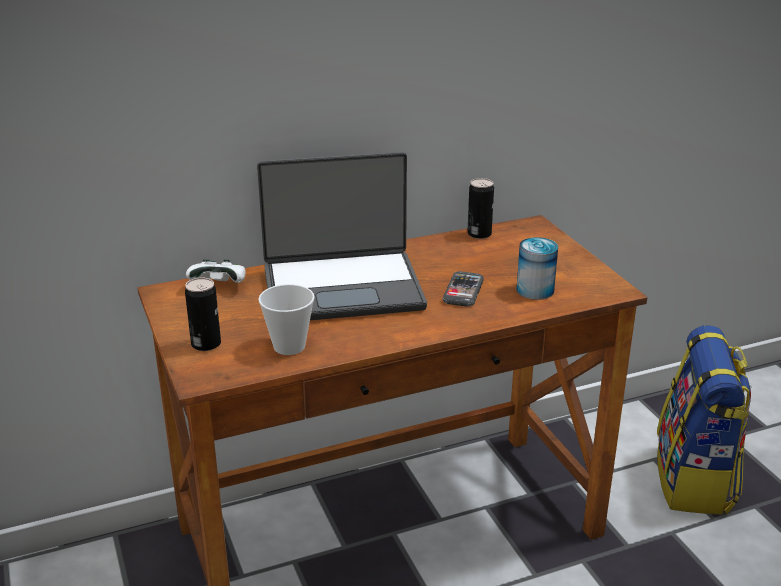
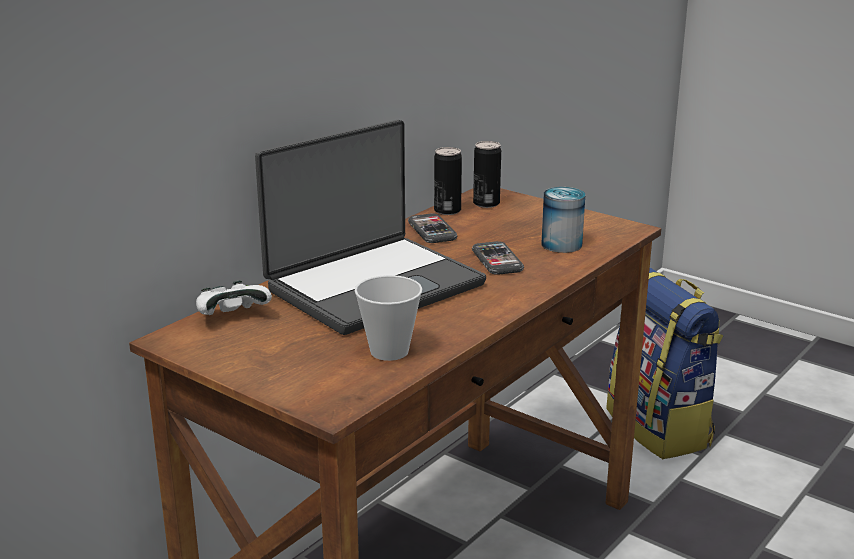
camera: 30 degrees left, 5 degrees down
can [185,278,221,351] -> can moved to [473,141,501,208]
none -> phone [408,213,458,243]

